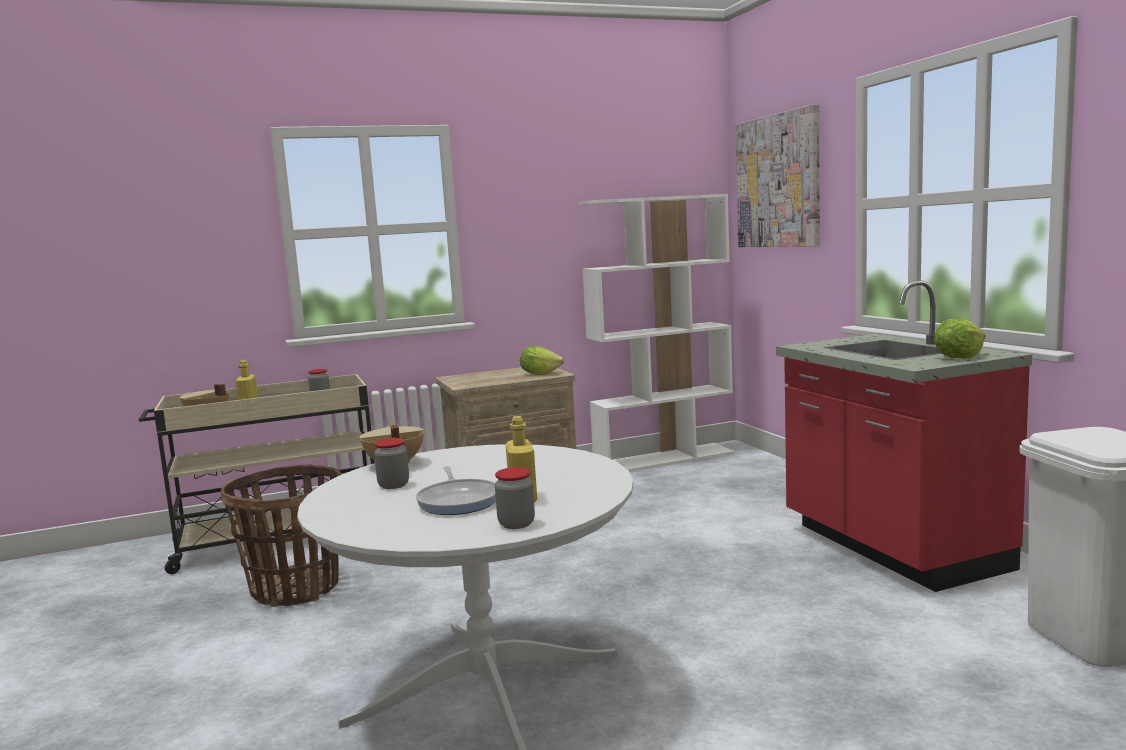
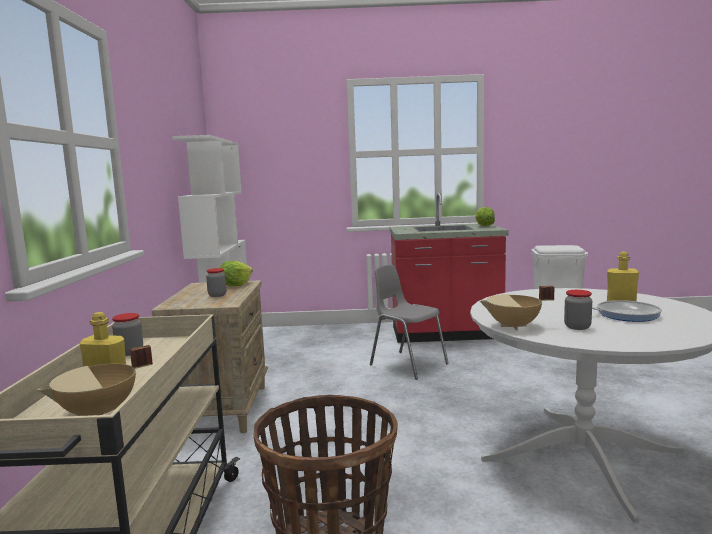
camera: 70 degrees left, 0 degrees up
jar [495,467,535,529] -> jar moved to [206,268,226,297]
picture [735,104,820,247] -> none
none -> grey chair [370,265,449,380]

